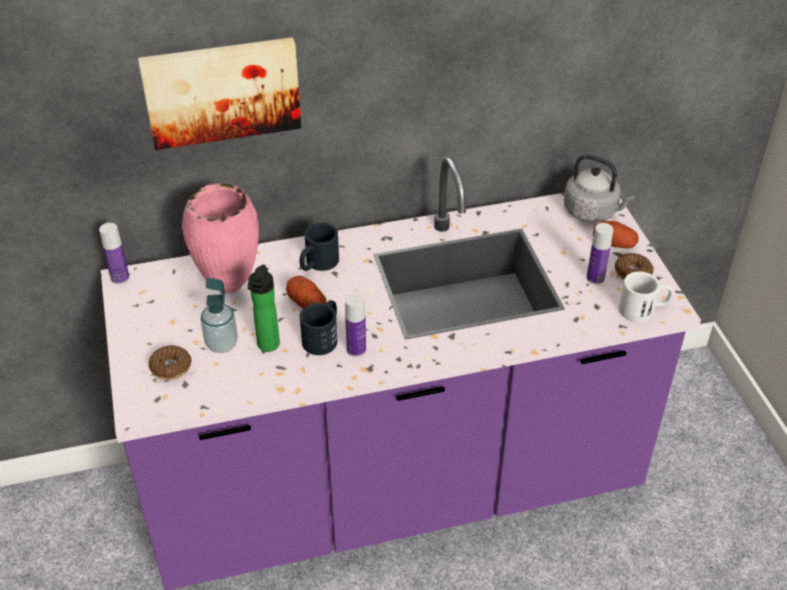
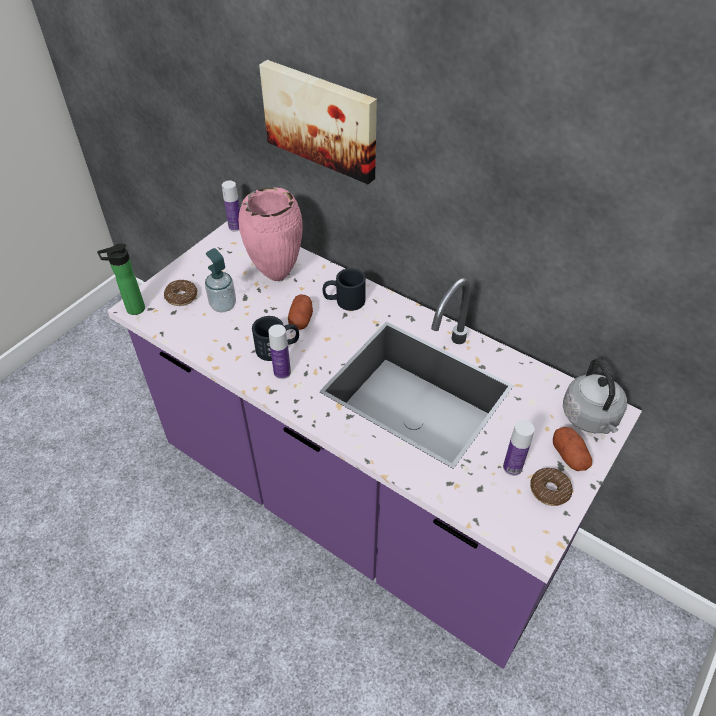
camera: 50 degrees right, 5 degrees up
bottle [248,265,280,352] -> bottle moved to [97,244,145,315]
white mug [619,271,673,322] -> none

